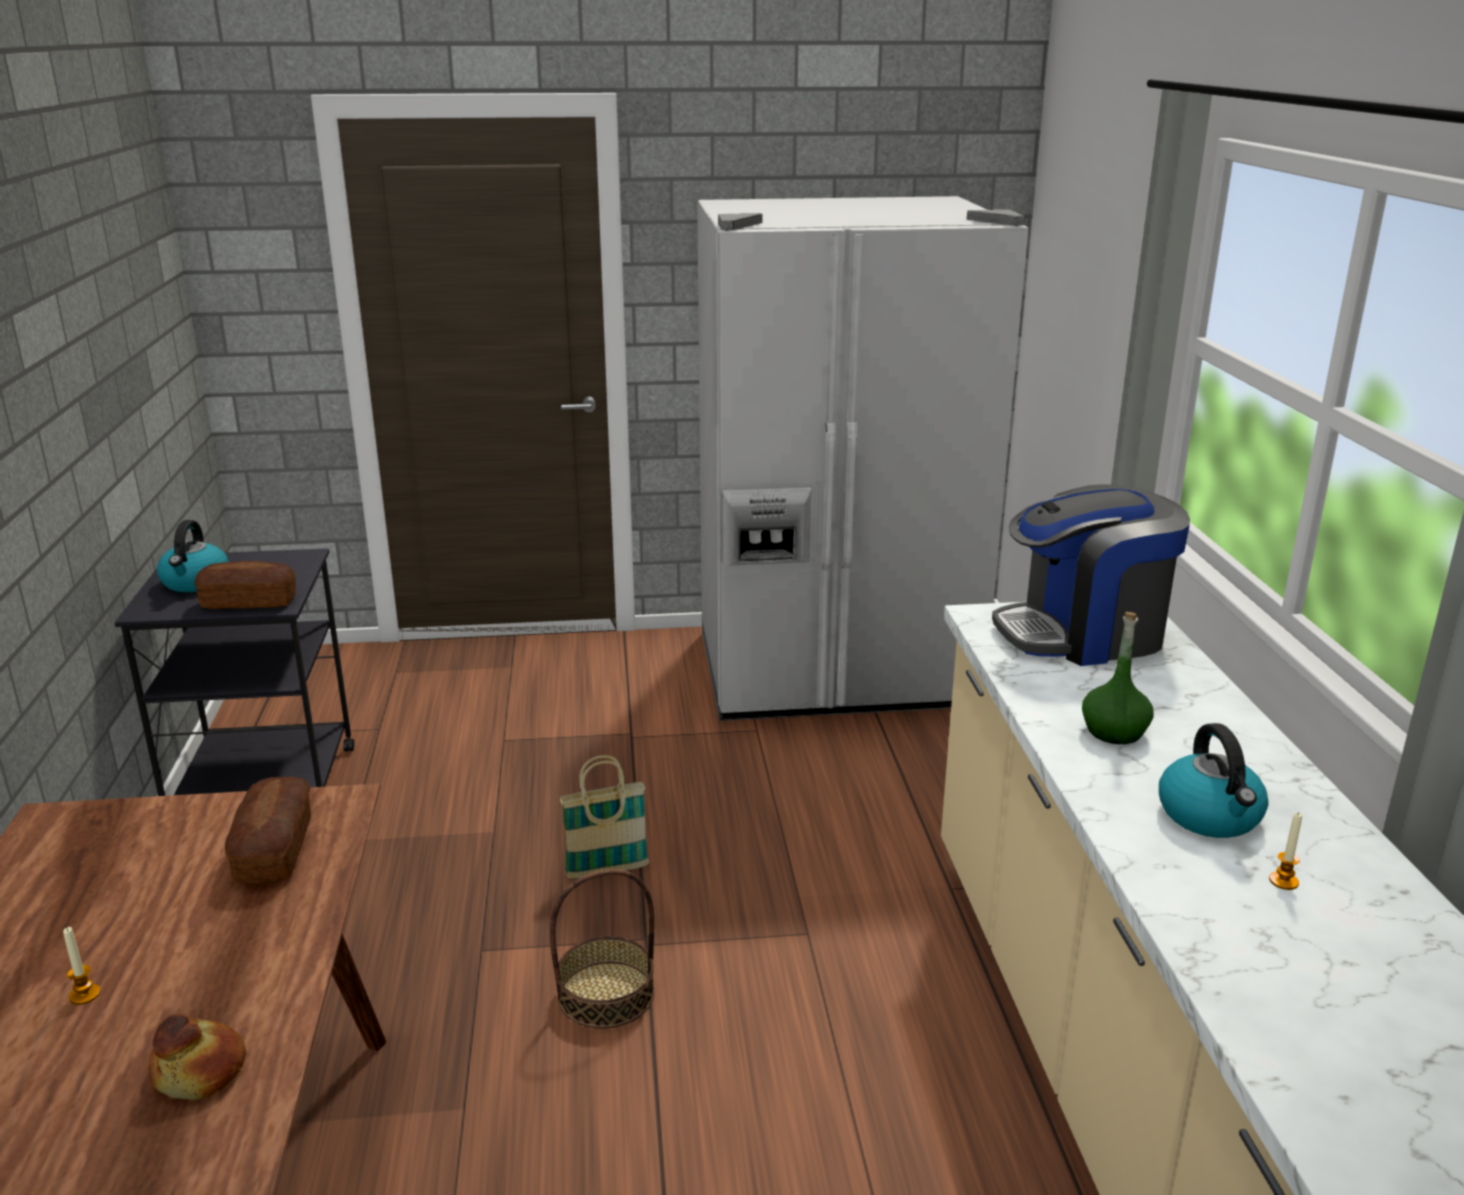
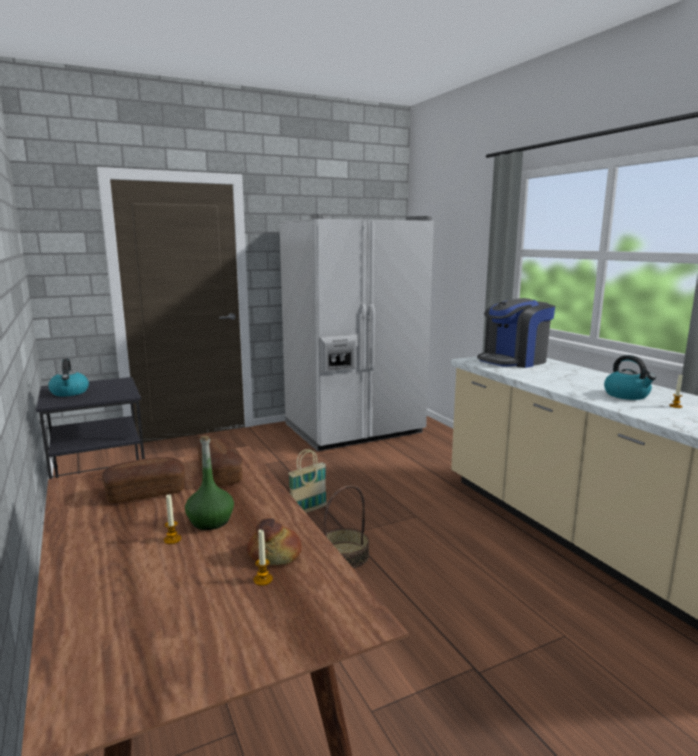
camera: 20 degrees left, 10 degrees down
bread [194,561,296,609] -> bread moved to [102,457,185,503]
green bottle [1082,612,1154,744] -> green bottle moved to [185,436,234,530]
none -> candle [254,530,273,586]

